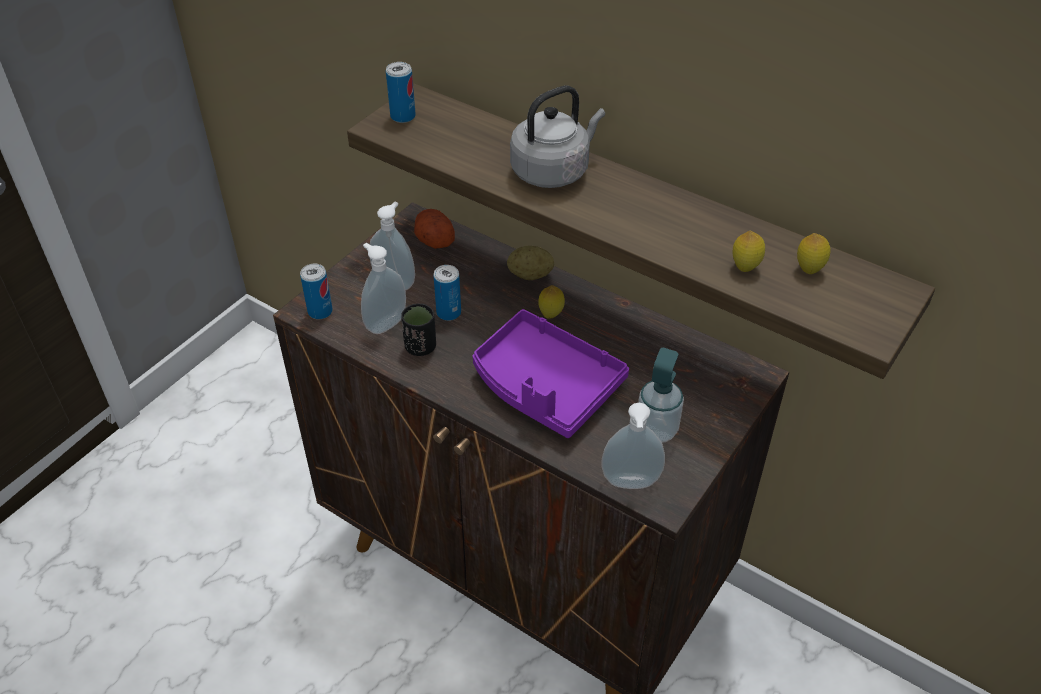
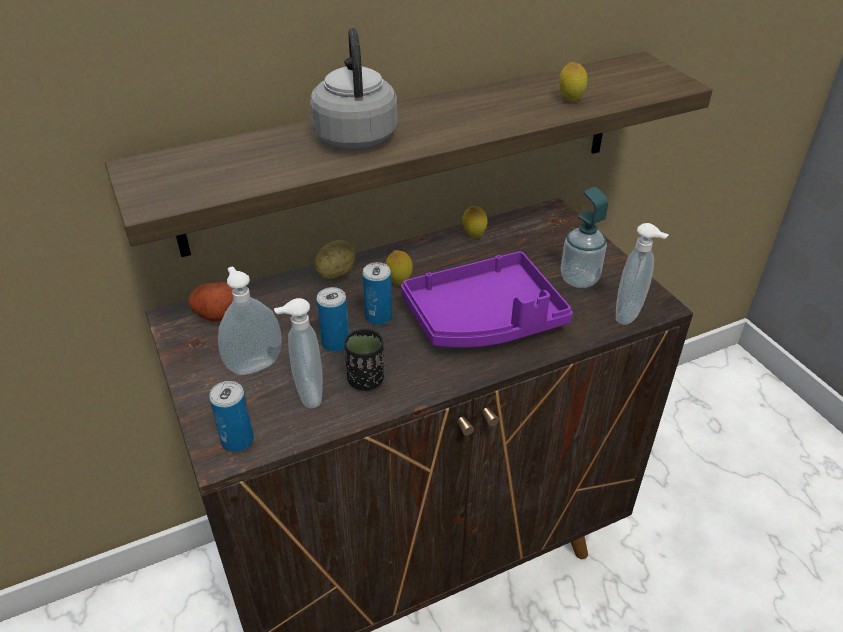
camera: 60 degrees left, 5 degrees down
can [386,62,416,123] -> can moved to [362,262,392,325]
lemon [797,233,830,274] -> lemon moved to [463,206,488,239]

